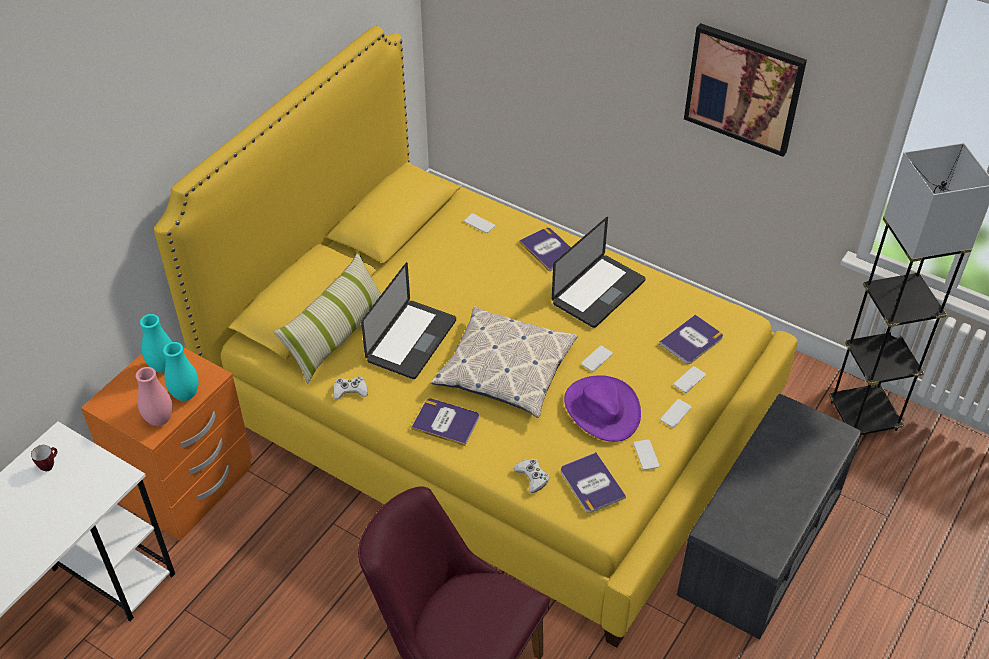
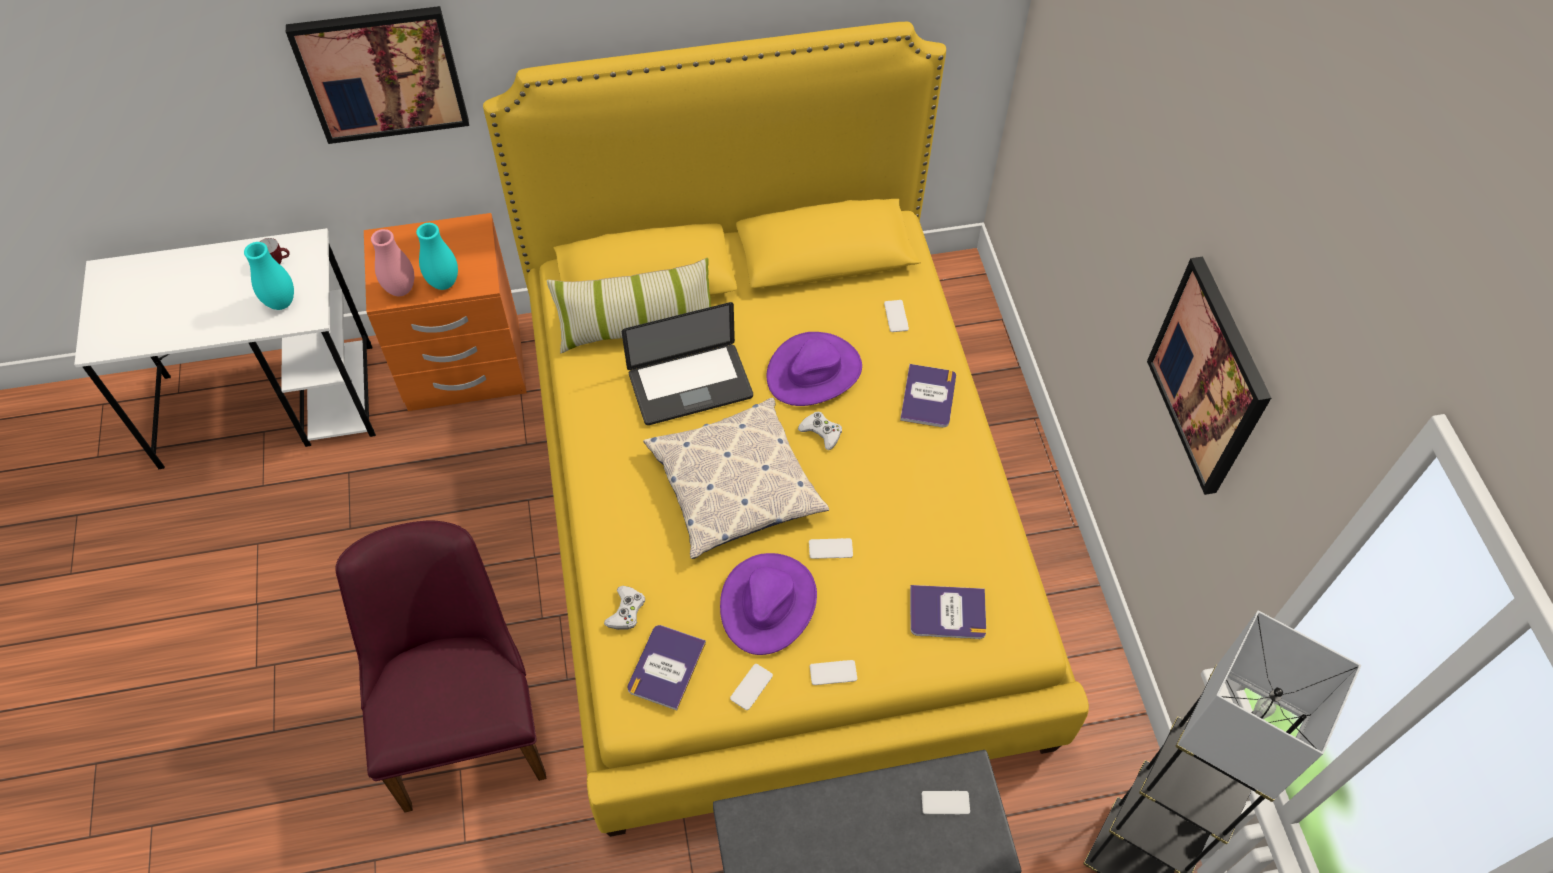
camera: 45 degrees right, 10 degrees up
turquoise vase [140,314,172,373] -> turquoise vase moved to [244,242,294,310]
white game controller [333,376,368,399] -> white game controller moved to [798,411,842,450]
book [411,399,479,446] -> none
laptop [552,217,645,328] -> none
phone [674,366,706,393] -> phone moved to [922,791,970,815]
none -> picture [286,6,469,144]
none -> purple hat [766,332,862,406]

